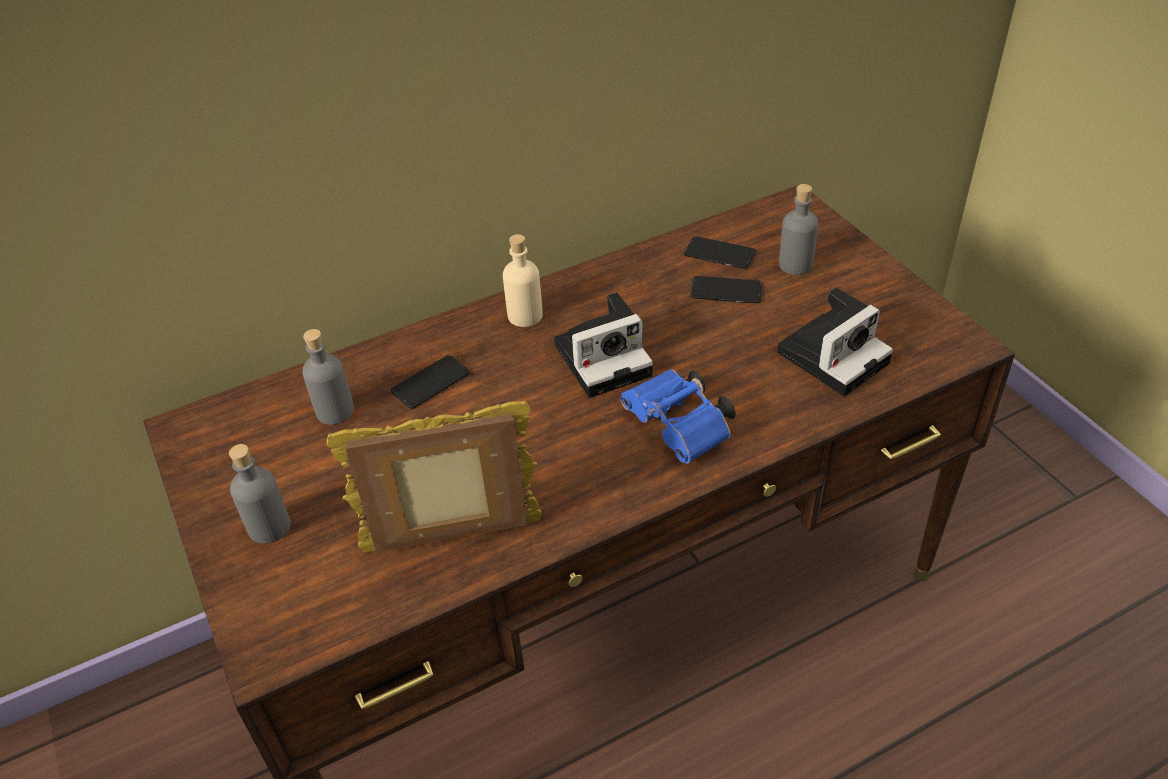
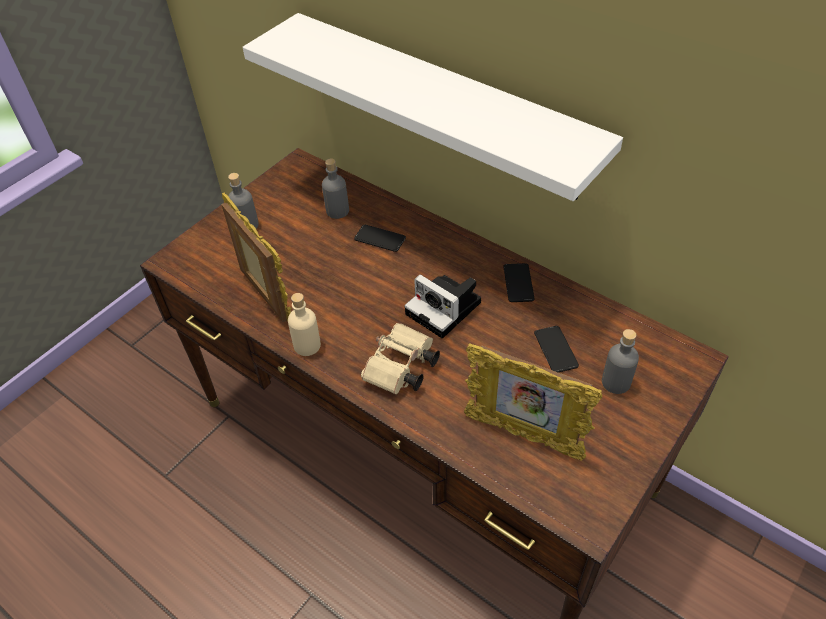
camera: 65 degrees right, 5 degrees up
beige bottle [503,234,543,327] -> beige bottle moved to [288,293,321,356]
blue binoculars [620,369,736,464] -> beige binoculars [361,323,440,394]
phone [684,236,756,269] -> phone moved to [503,263,535,302]
camera [777,288,893,396] -> picture frame [464,343,602,461]
none -> white shelf [243,13,623,201]

